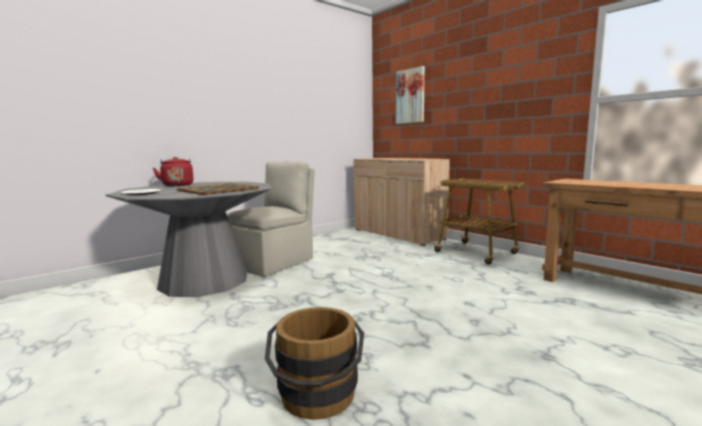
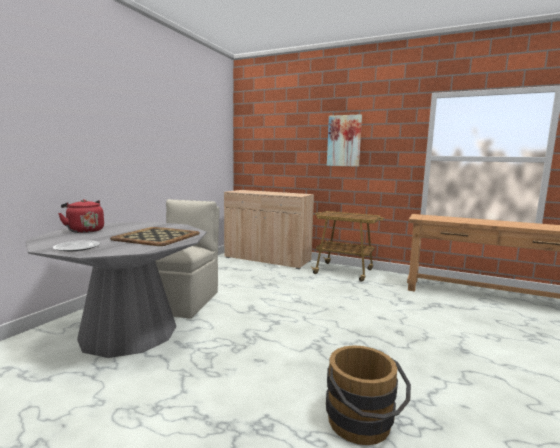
camera: 25 degrees left, 0 degrees up
picture [396,66,425,124] -> picture moved to [327,114,362,167]

